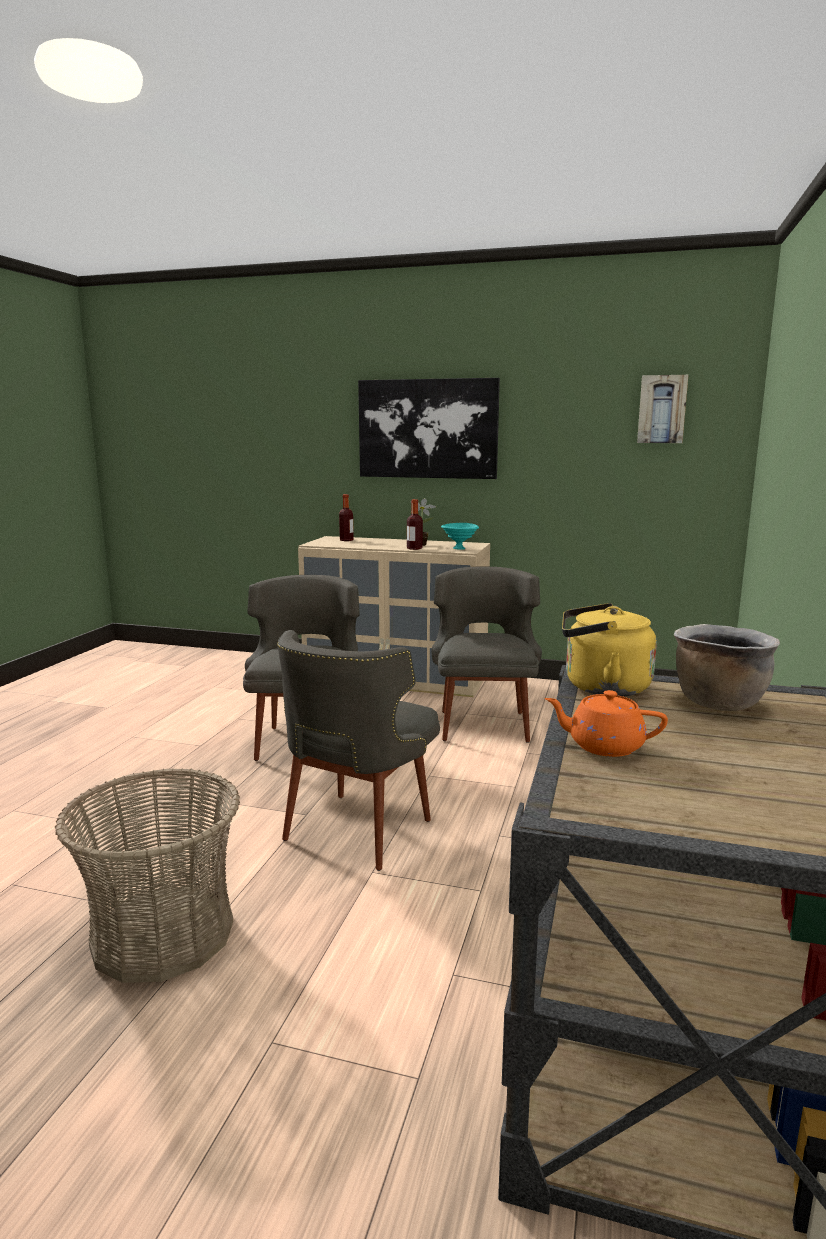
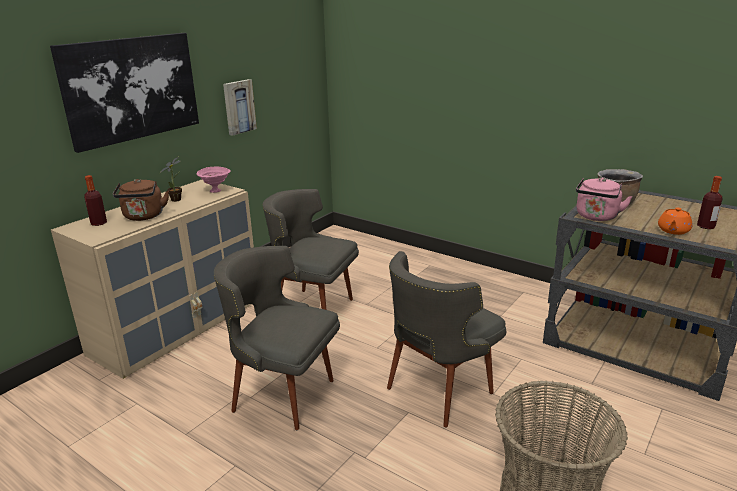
camera: 70 degrees left, 10 degrees up
grey chair [277,630,440,871] -> grey chair turned 90 degrees clockwise [387,251,506,428]
bottle [407,499,423,550] -> bottle moved to [697,176,722,229]
turquoise bowl [441,523,479,550] -> pink bowl [197,167,231,193]
yellow kettle [562,603,657,696] -> pink kettle [576,178,633,221]
picture [637,375,688,443] -> picture moved to [223,79,257,136]
none -> brown kettle [113,179,169,221]

